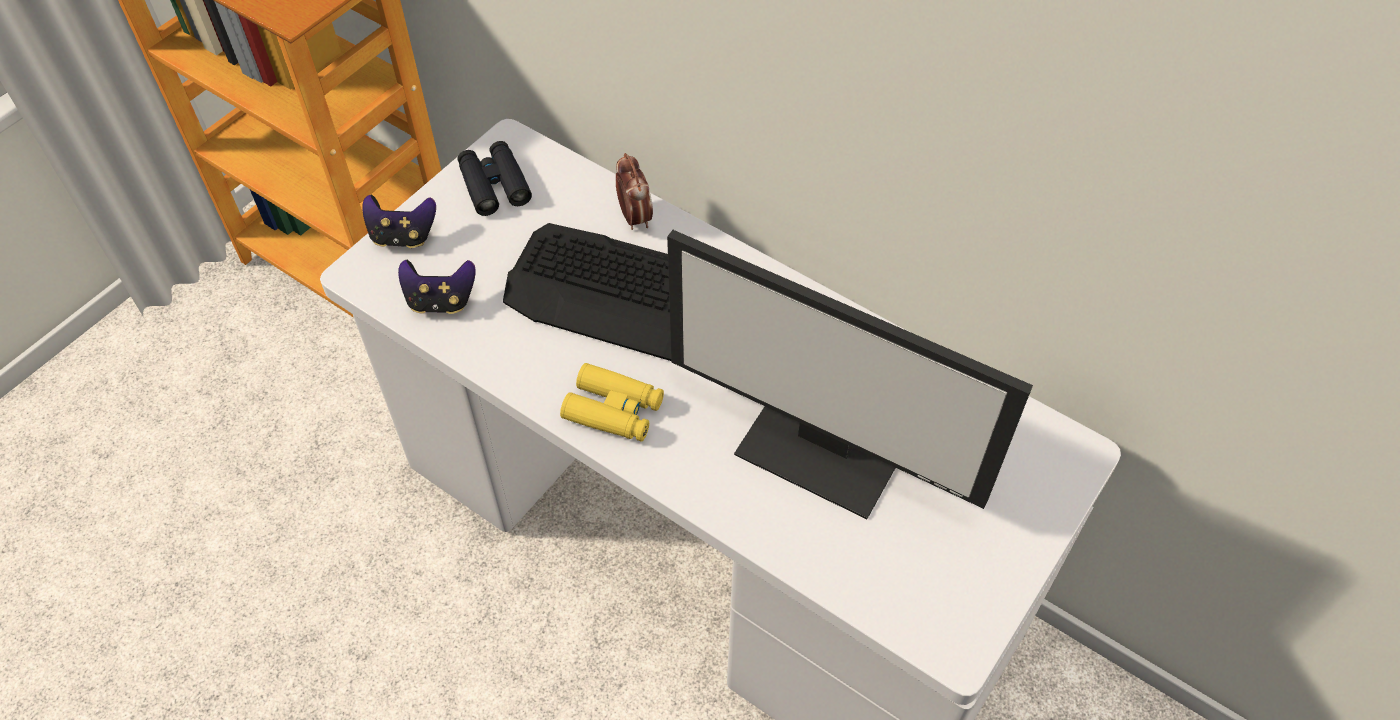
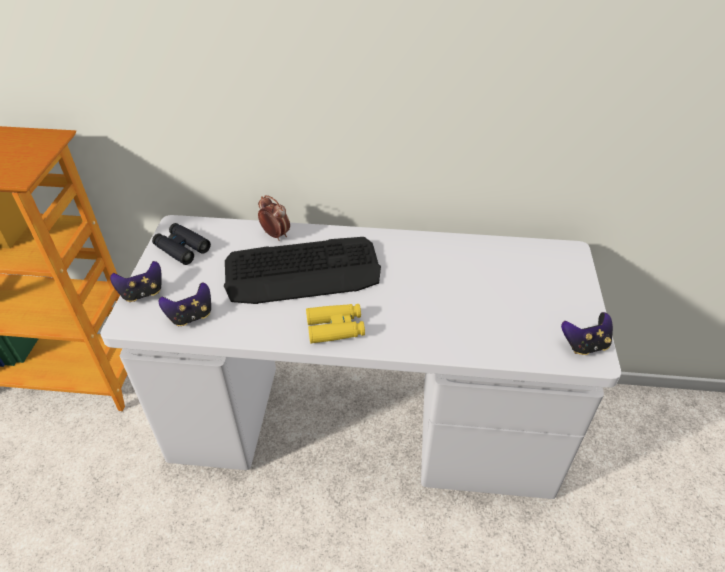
camera: 30 degrees left, 10 degrees down
monitor [667,230,1033,519] -> none
none -> game controller [561,312,613,355]

